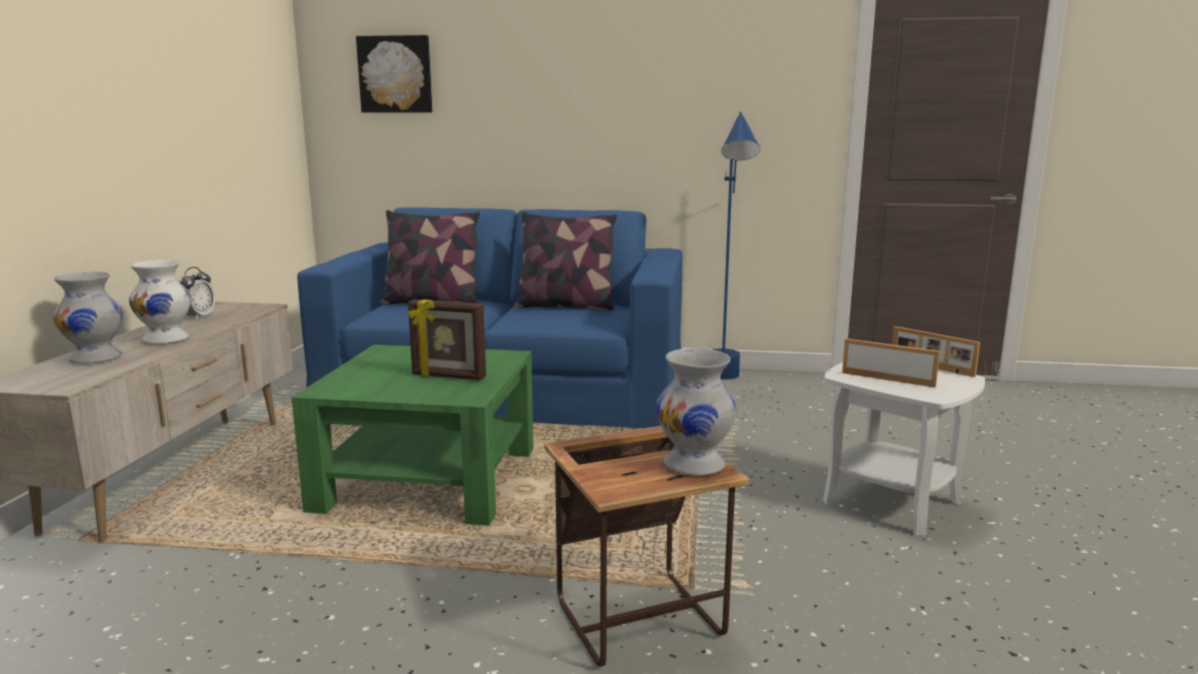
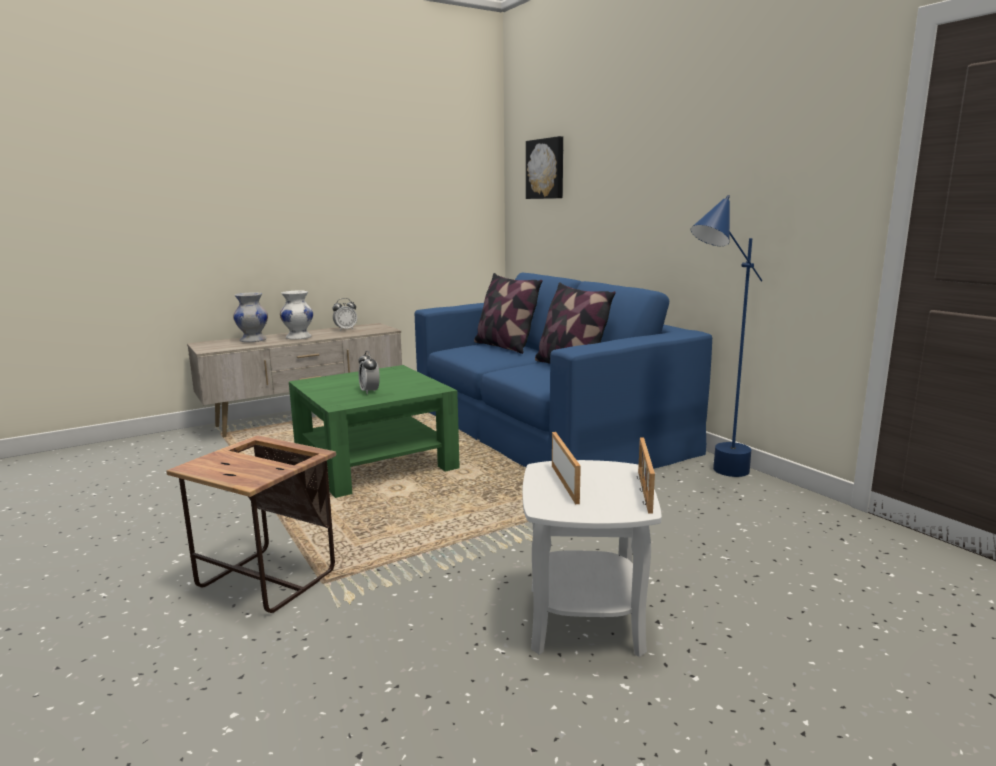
camera: 50 degrees right, 0 degrees up
picture frame [408,299,486,380] -> alarm clock [358,351,380,394]
white vase [656,348,737,476] -> none

